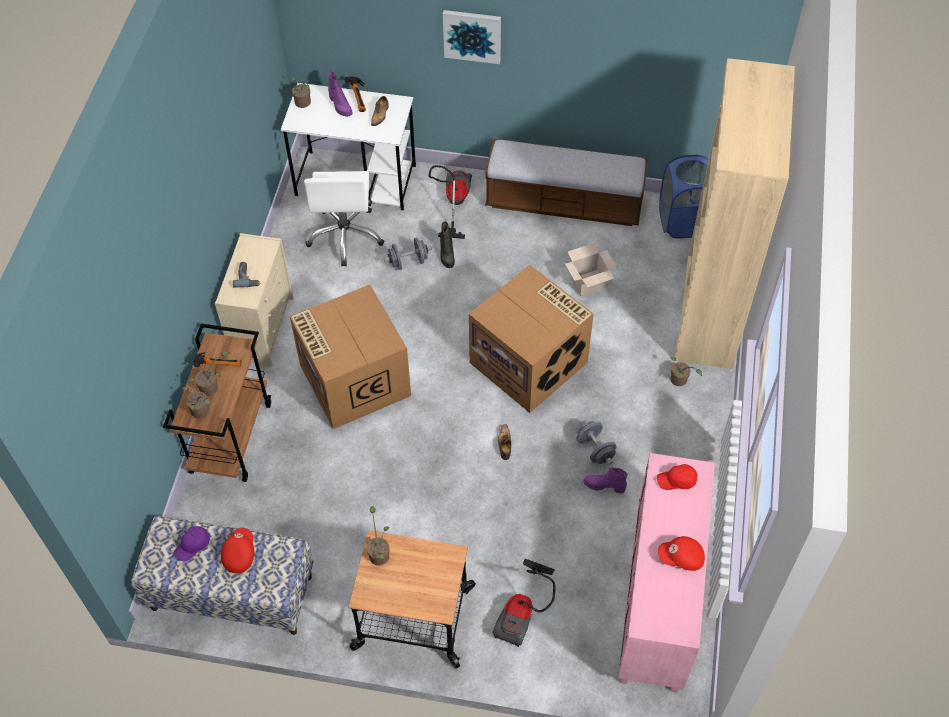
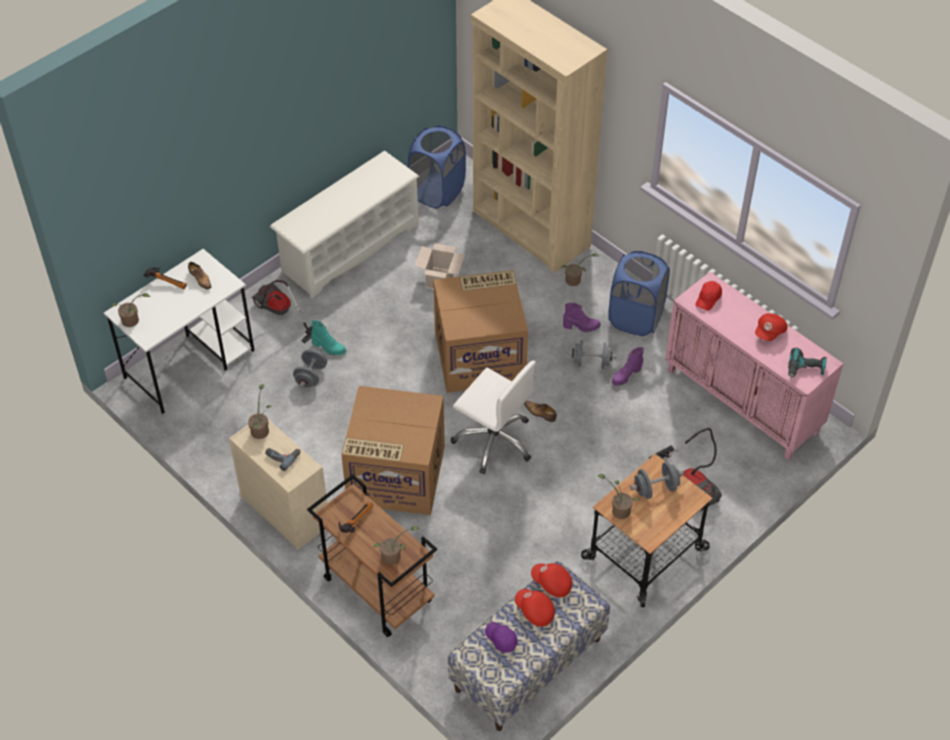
camera: 55 degrees left, 5 degrees down
purple cap [173,526,210,561] -> purple cap turned 150 degrees clockwise [485,622,518,653]
potted plant [189,351,229,396] -> potted plant moved to [248,384,272,439]
white office chair [304,171,384,267] -> white office chair moved to [451,360,536,474]
purple boot [328,71,353,117] -> purple boot moved to [563,302,601,332]
black boot [440,221,455,268] -> turquoise boot [311,320,346,355]
picture [443,10,501,64] -> none
bench [485,139,648,226] -> white shoe rack [270,151,419,299]
none -> red cap [531,563,572,598]
none -> blue laundry basket [608,251,670,336]
none -> grey dumbbell [630,462,684,499]
none -> power drill [788,348,827,379]

